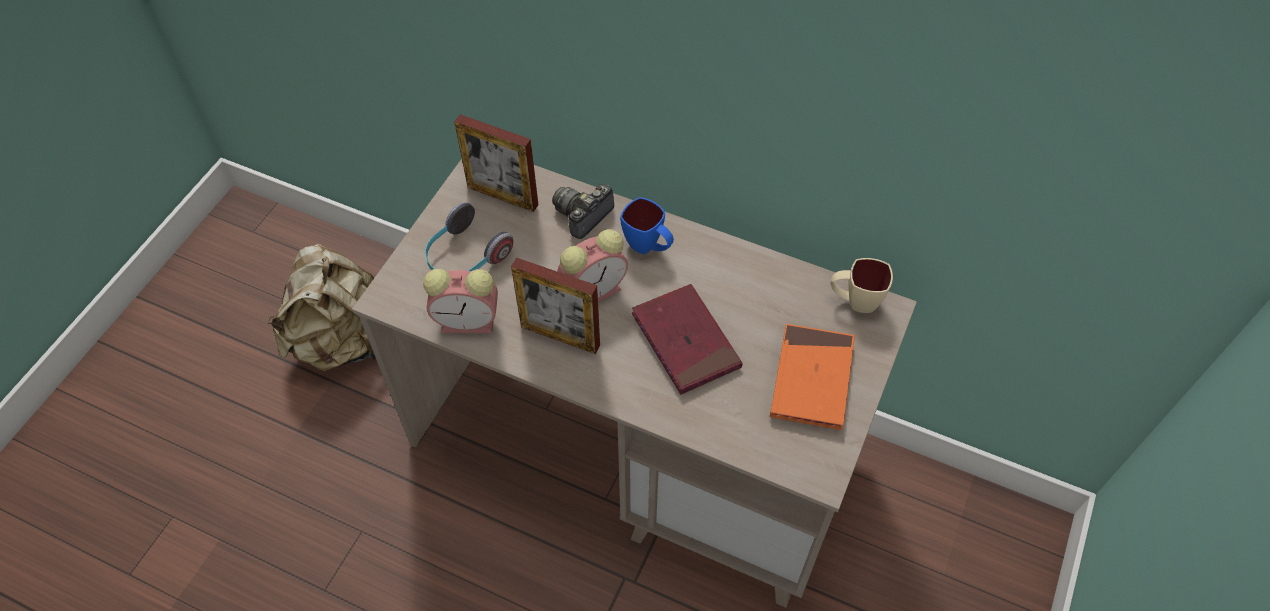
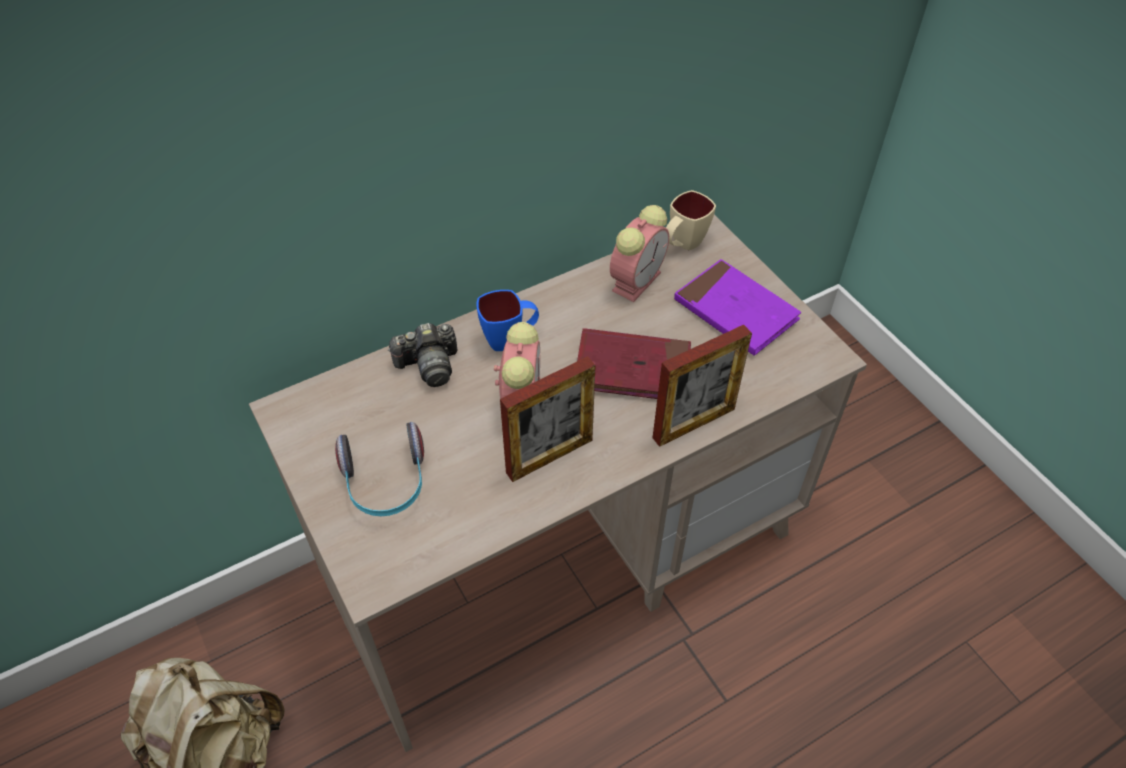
camera: 55 degrees left, 5 degrees down
alarm clock [423,269,498,334] -> alarm clock moved to [610,205,669,302]
picture frame [454,114,539,212] -> picture frame moved to [653,325,752,447]
camera [552,184,614,239] -> camera turned 90 degrees counterclockwise [388,323,458,387]
orange book [770,324,855,430] -> purple book [674,259,801,356]

